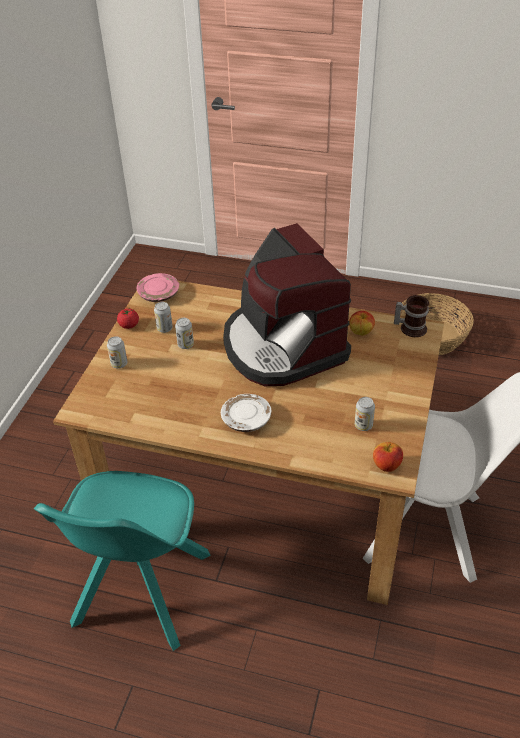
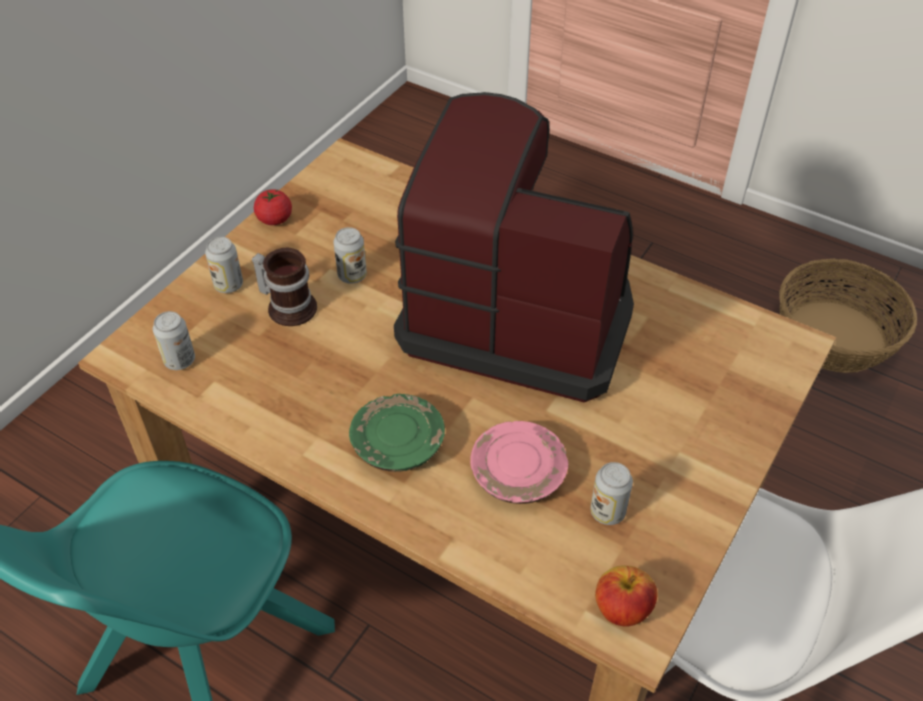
camera: 15 degrees right, 5 degrees up
pink plate [137,273,179,302] -> pink plate moved to [470,421,568,504]
can [154,302,173,333] -> can moved to [153,311,195,370]
white plate [221,394,271,432] -> green plate [349,394,445,472]
coffee machine [223,223,351,386] -> coffee machine turned 120 degrees clockwise [394,92,634,402]
apple [349,311,375,336] -> none
mug [394,295,429,337] -> mug moved to [252,248,317,326]

